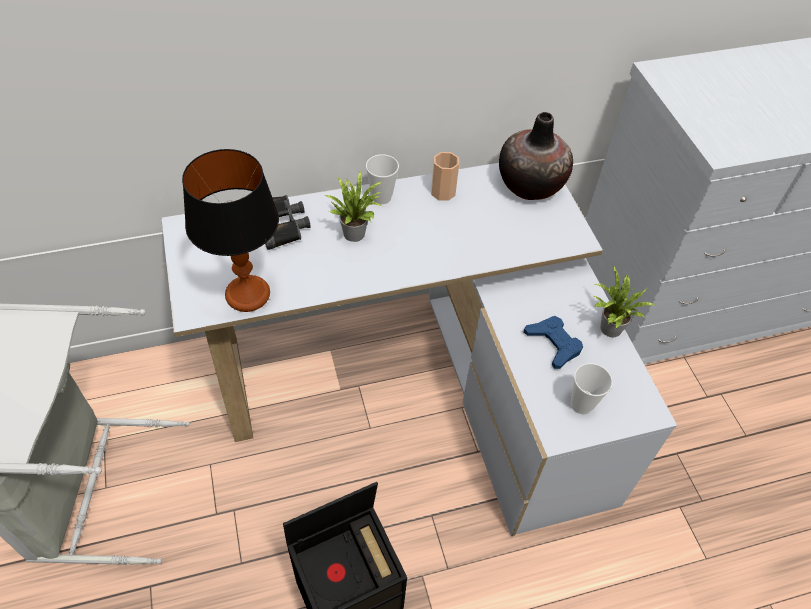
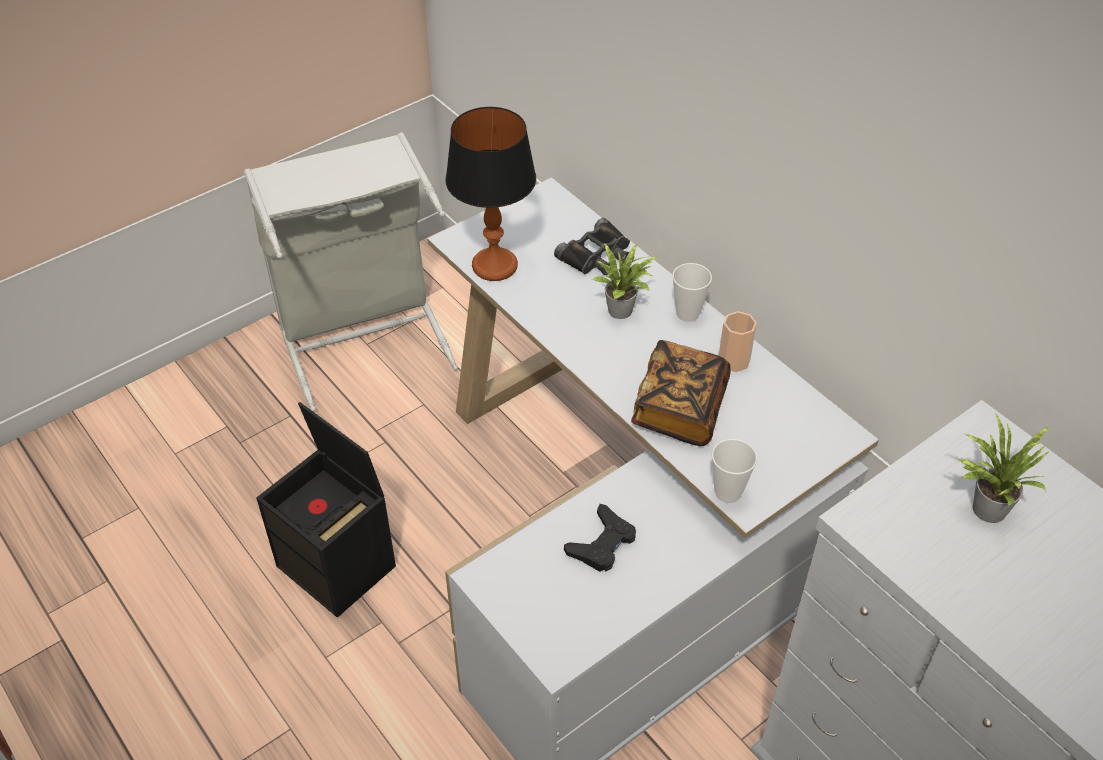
camera: 70 degrees right, 5 degrees down
vase [499,112,573,200] -> none
blue game controller [523,316,583,369] -> black game controller [564,504,636,572]
cup [571,363,613,414] -> cup moved to [712,439,757,503]
potted plant [593,264,656,337] -> potted plant moved to [958,412,1050,523]
none -> book [631,340,731,446]

